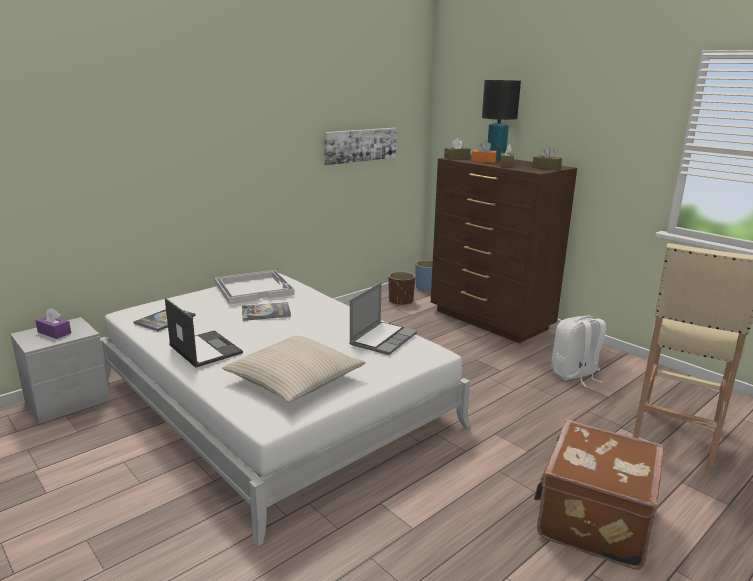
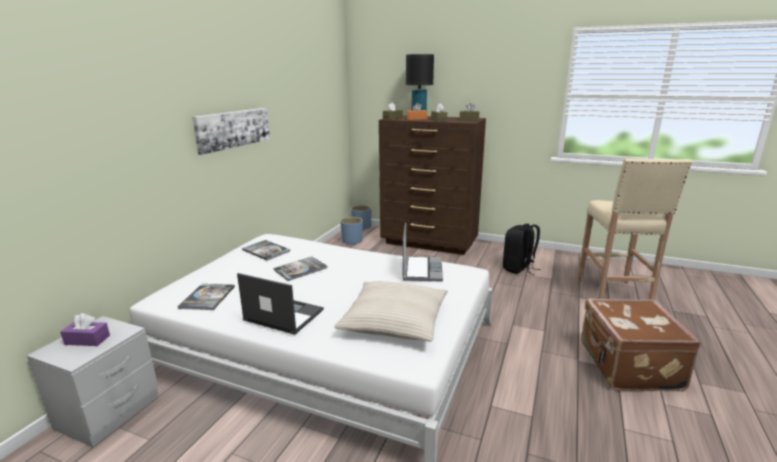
camera: 25 degrees left, 0 degrees up
white tray [215,270,295,304] -> book [242,240,290,260]
picture [324,128,397,165] -> picture moved to [192,108,270,155]
brown planter [388,272,415,306] -> blue planter [340,217,363,245]
white backpack [551,316,606,387] -> black backpack [503,224,541,275]

